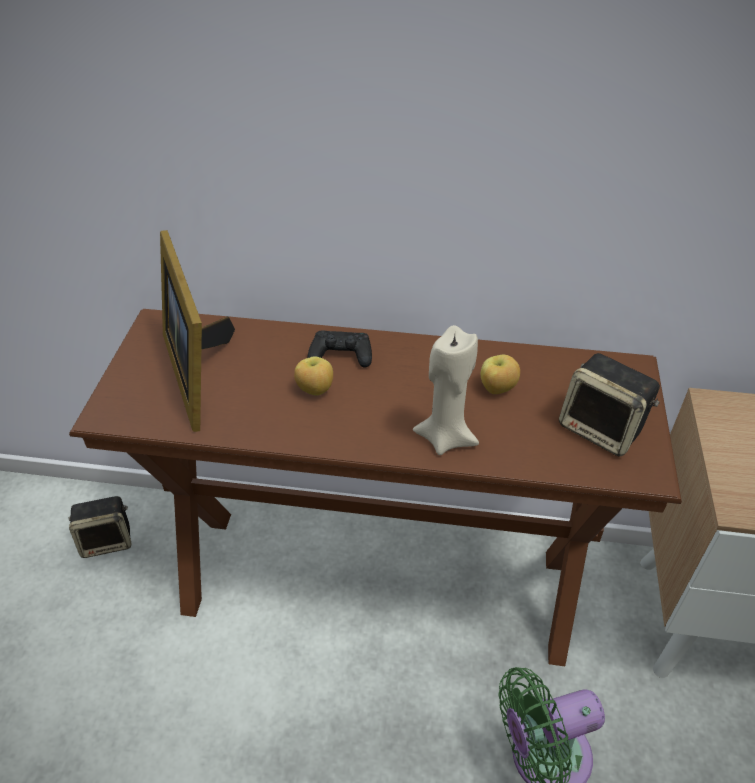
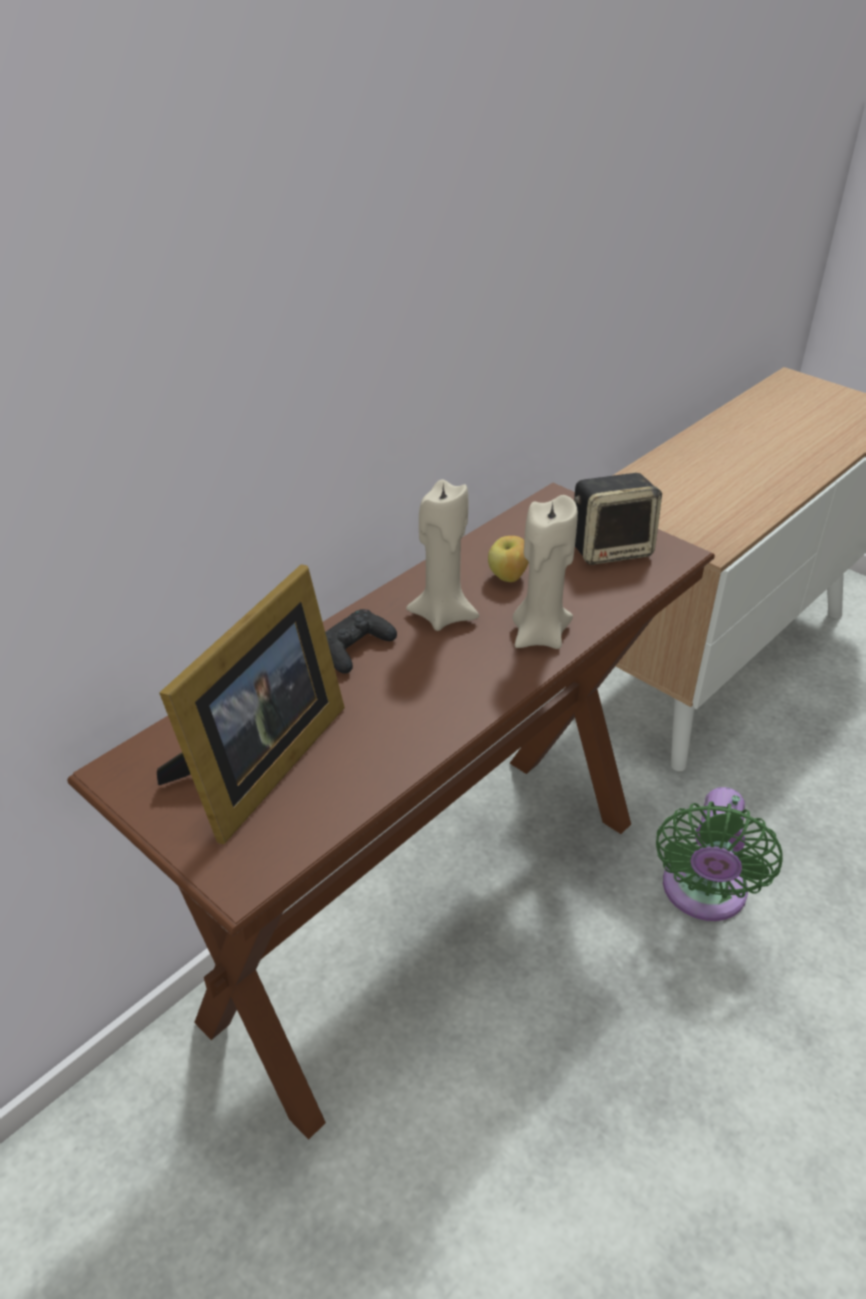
camera: 55 degrees left, 5 degrees down
speaker [68,496,131,558] -> none
picture frame [160,230,235,432] -> picture frame turned 75 degrees counterclockwise [157,564,345,844]
apple [294,356,333,396] -> none
none -> beige candle [406,479,479,631]

